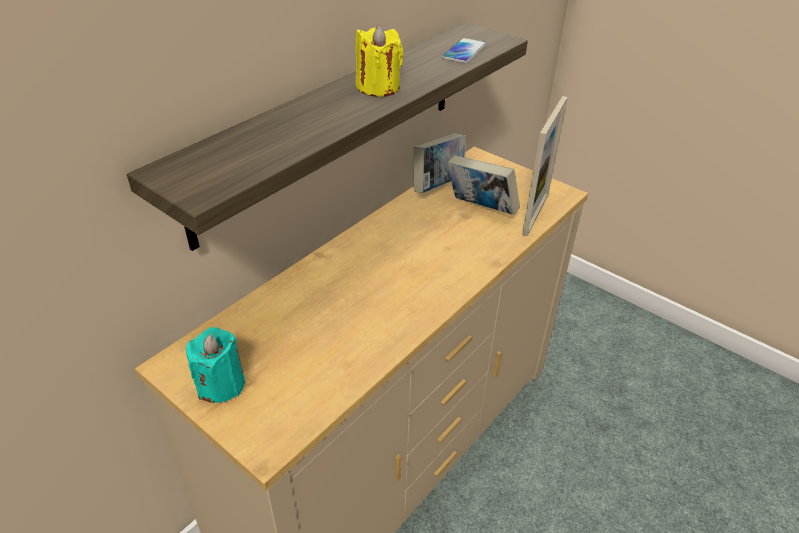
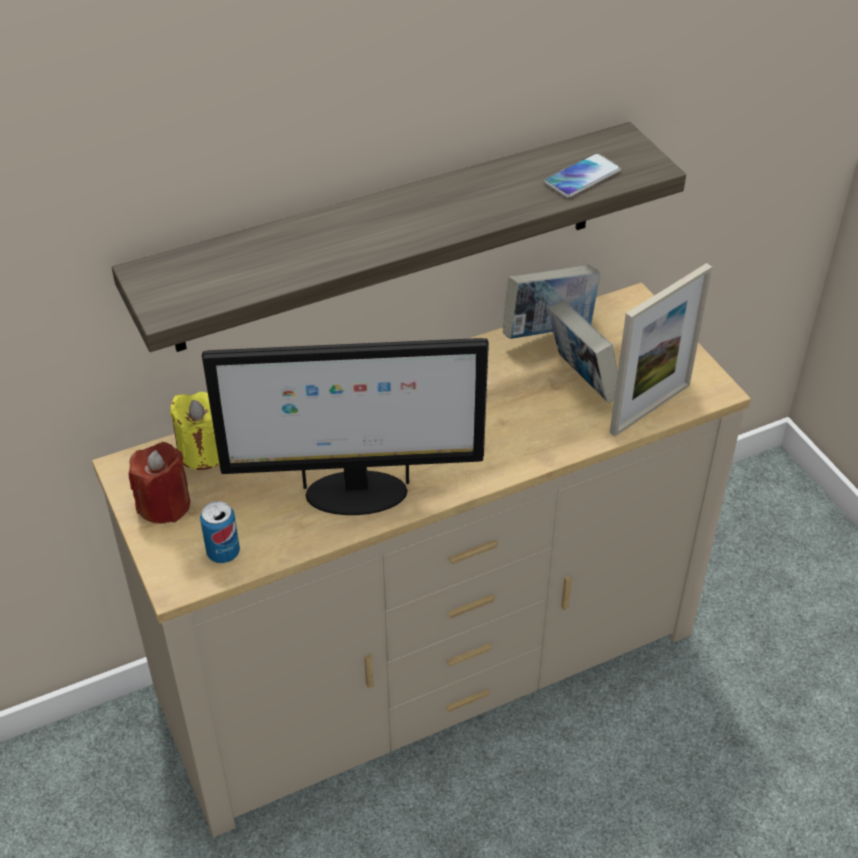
camera: 25 degrees right, 5 degrees up
turquoise candle [186,327,245,403] -> red candle [128,442,190,524]
yellow candle [355,25,404,97] -> yellow candle moved to [170,392,219,470]
none -> can [200,501,240,563]
none -> monitor [202,338,489,515]

